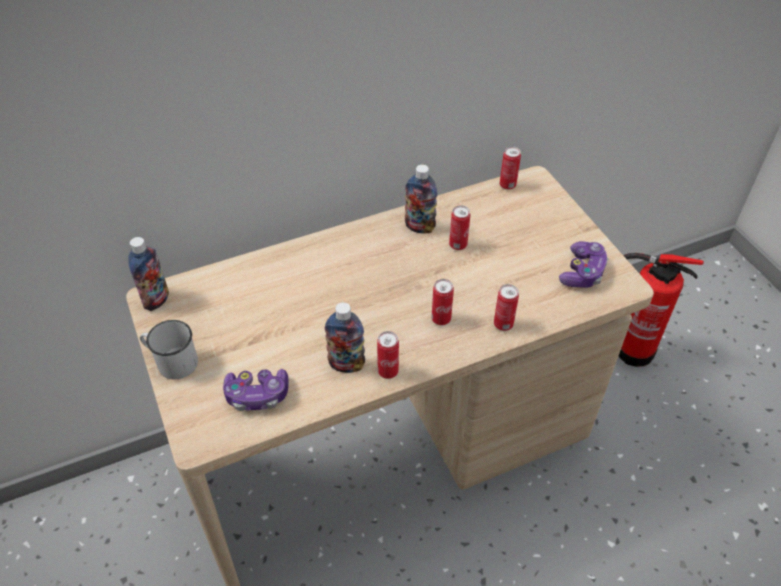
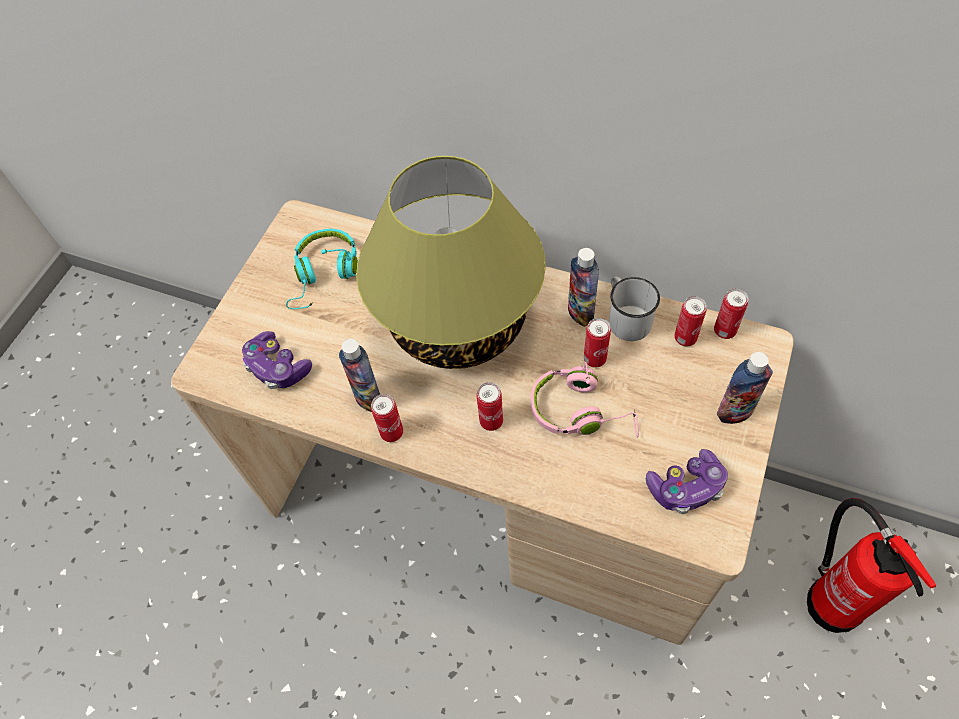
camera: 50 degrees right, 10 degrees up
bottle [128,237,169,311] -> bottle moved to [717,352,773,424]
white mug [140,320,198,379] -> white mug moved to [609,276,660,341]
can [494,284,519,331] -> can moved to [674,296,707,347]
none -> turquoise headphones [286,229,358,309]
none -> table lamp [356,156,546,369]
none -> pink headphones [531,362,639,438]

